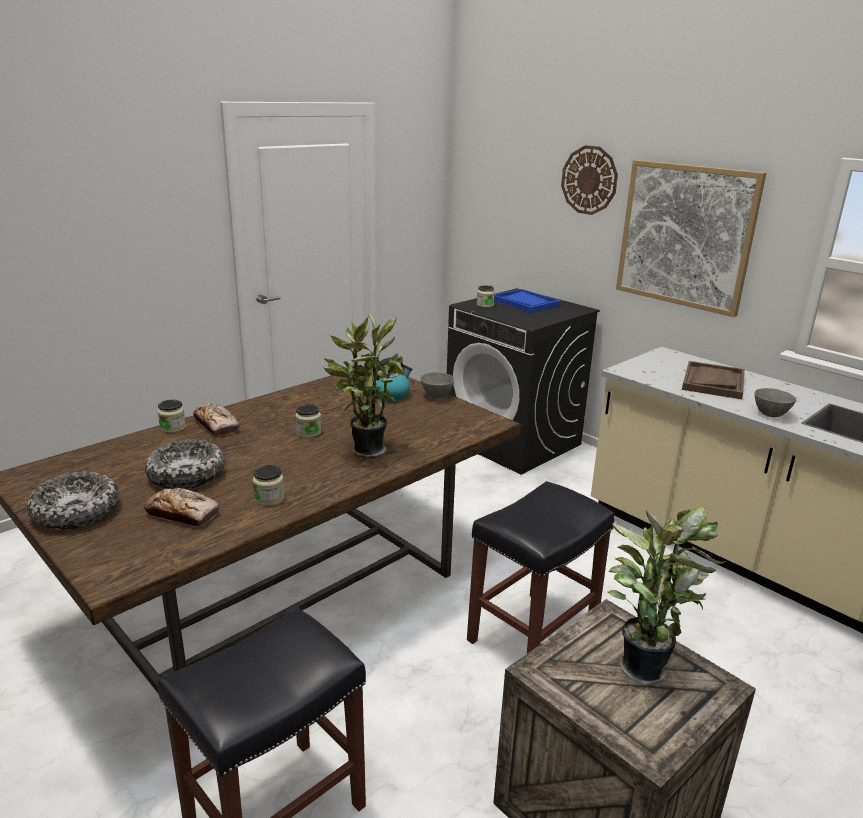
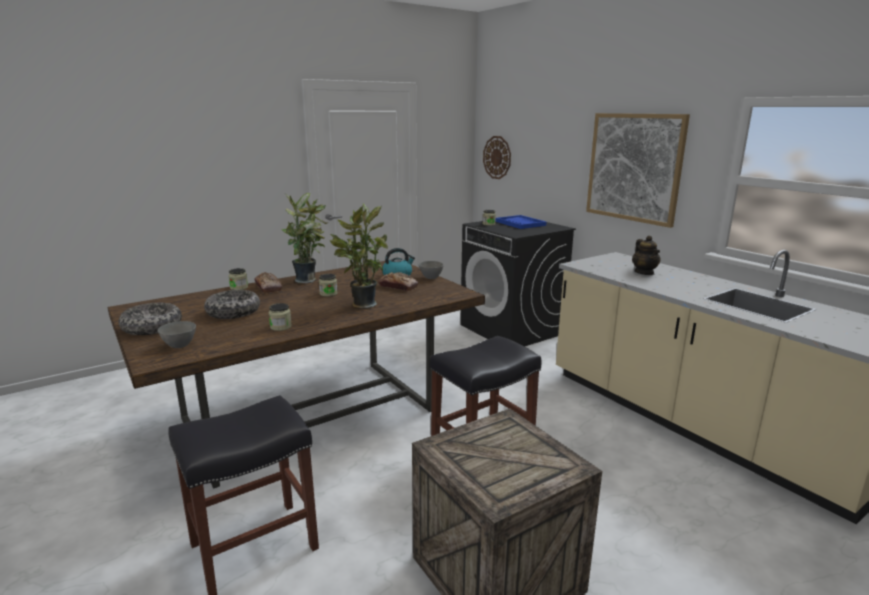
camera: 10 degrees right, 5 degrees down
bread [144,488,219,527] -> bread moved to [378,272,419,291]
wall clock [561,145,618,215] -> wall clock moved to [483,136,511,179]
potted plant [608,507,726,685] -> potted plant moved to [281,193,329,283]
brown tray [682,361,745,399] -> teapot [632,236,661,275]
grey bowl [754,388,797,417] -> grey bowl moved to [158,321,196,348]

